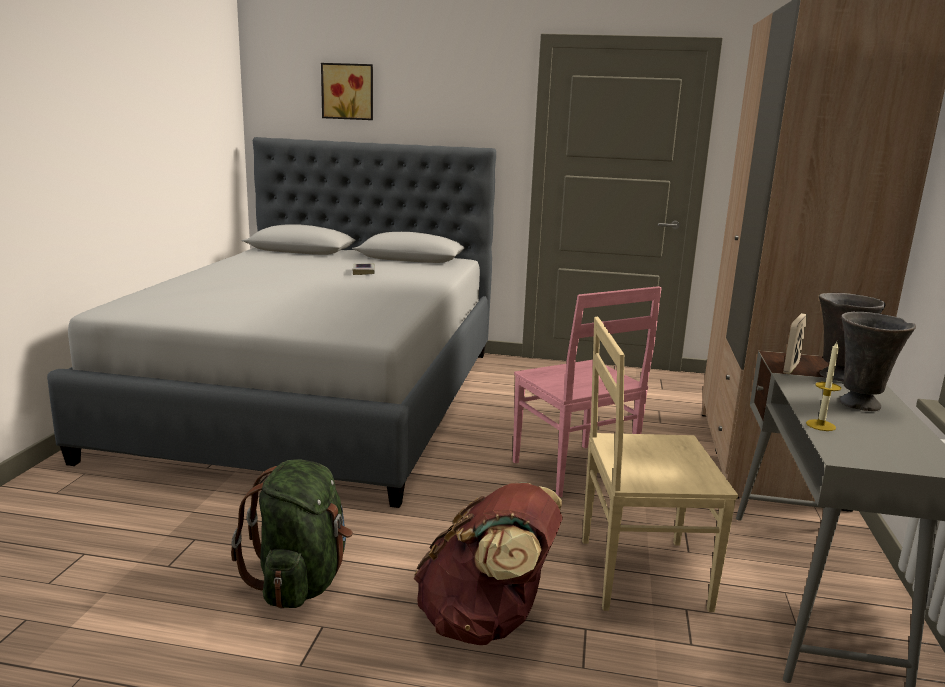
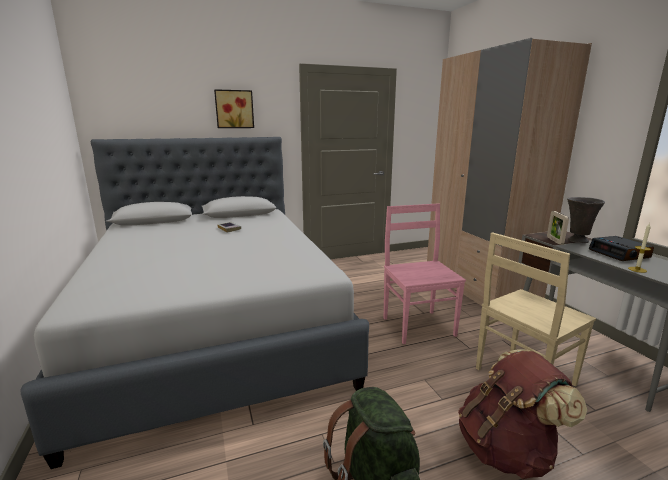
camera: 30 degrees left, 0 degrees up
picture [321,63,373,120] -> picture moved to [214,89,254,128]
pink chair [513,286,662,498] -> pink chair turned 135 degrees counterclockwise [384,203,466,344]
grey vase [839,312,916,411] -> alarm clock [589,236,654,261]

